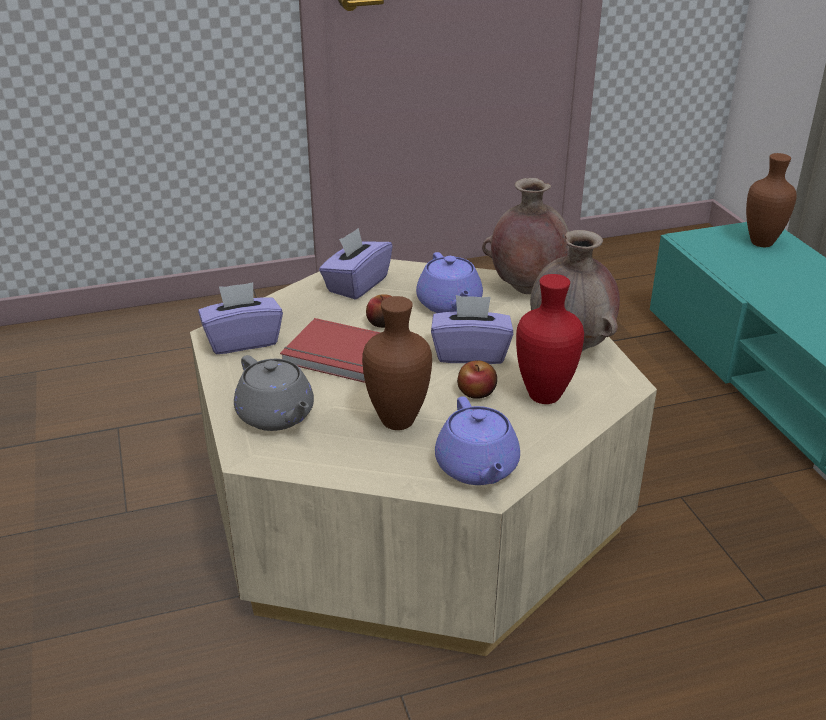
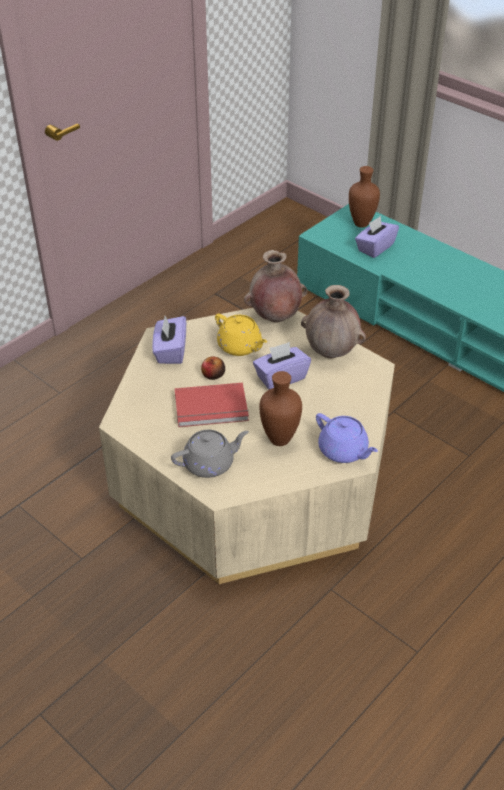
camera: 30 degrees left, 10 degrees up
purple tissue box [198,282,283,354] -> purple tissue box moved to [355,216,399,258]
grey teapot [234,355,314,431] -> grey teapot turned 45 degrees counterclockwise [171,430,249,478]
purple teapot [416,252,483,313] -> yellow teapot [215,314,267,356]
apple [457,360,497,399] -> none
red vase [516,274,584,404] -> none

